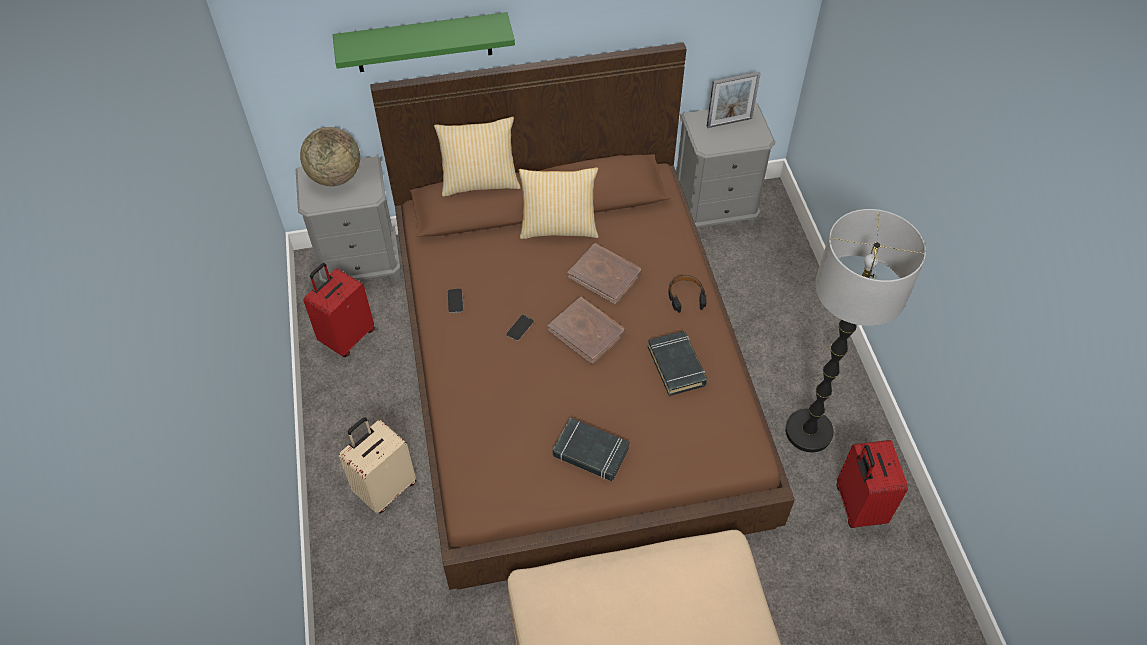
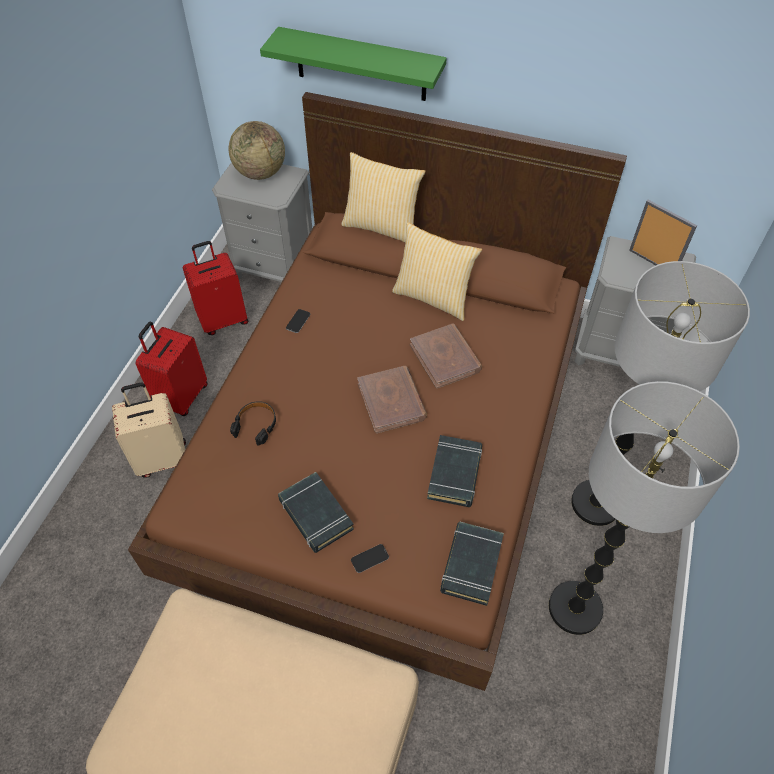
camera: 30 degrees right, 0 degrees up
phone [506,315,534,341] -> phone moved to [351,544,389,573]
black headphones [669,275,706,313] -> black headphones moved to [230,401,276,446]
picture frame [707,72,761,128] -> picture frame turned 150 degrees counterclockwise [629,200,697,265]
red suitcase [837,440,908,528] -> red suitcase moved to [136,322,208,416]
none -> black book [440,522,504,606]
none -> floor lamp [571,261,750,526]

